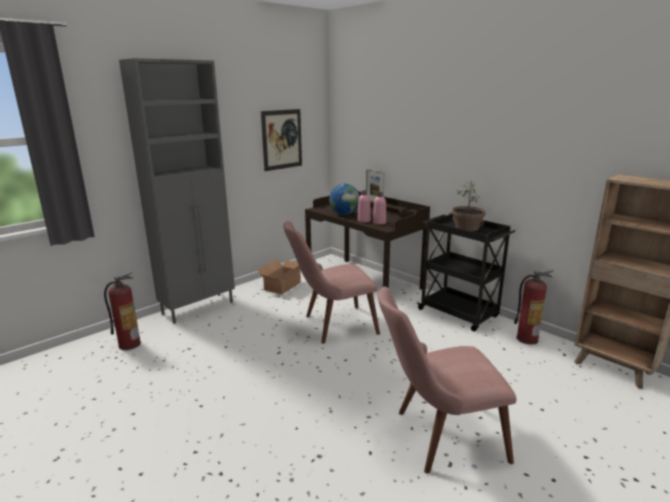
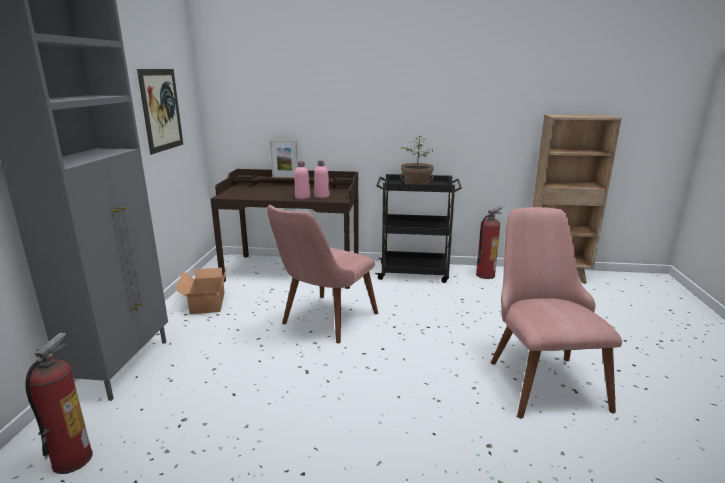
camera: 40 degrees left, 0 degrees up
globe [329,184,360,215] -> none
pink chair [378,286,517,474] -> pink chair turned 135 degrees clockwise [491,207,622,418]

